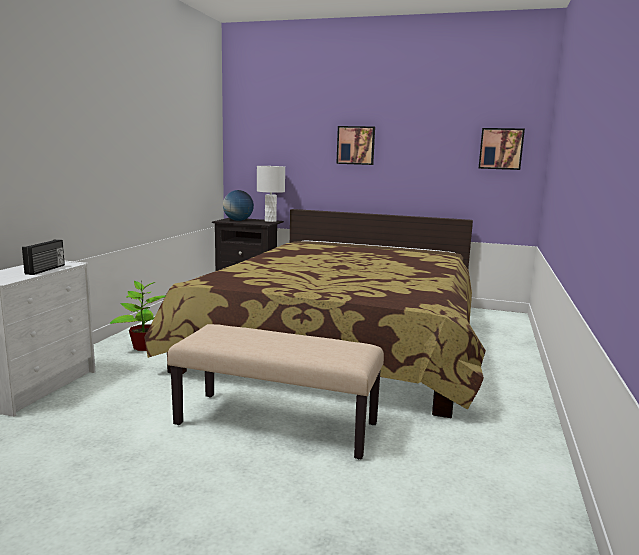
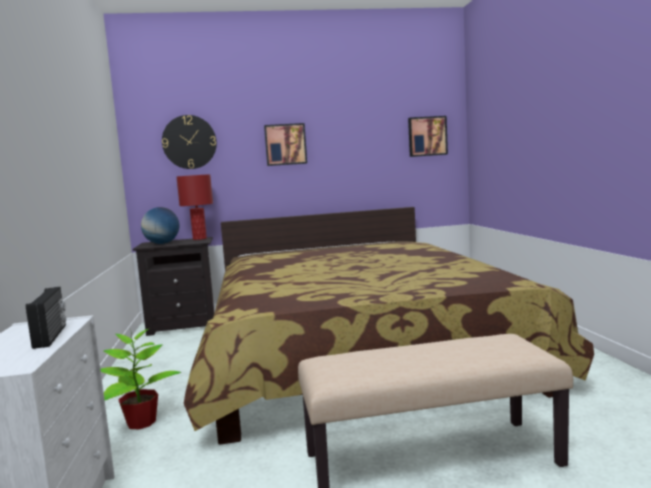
camera: 25 degrees left, 5 degrees down
white table lamp [257,166,285,222] -> red table lamp [177,174,213,240]
none -> wall clock [162,115,217,169]

